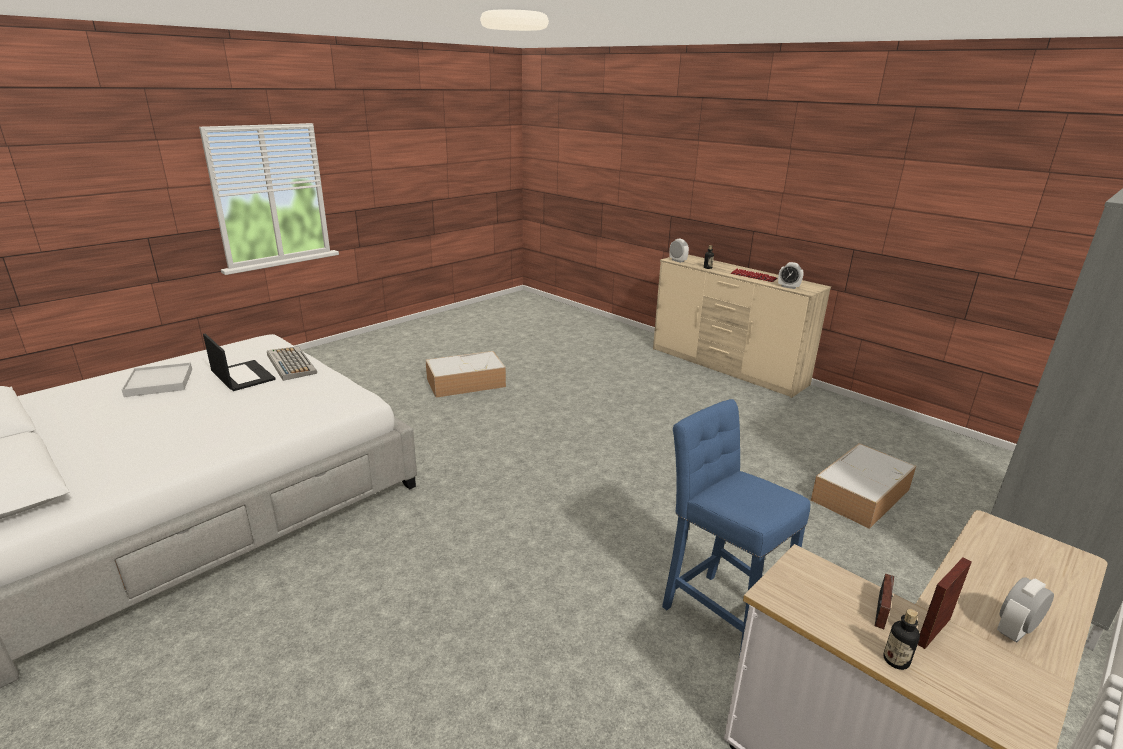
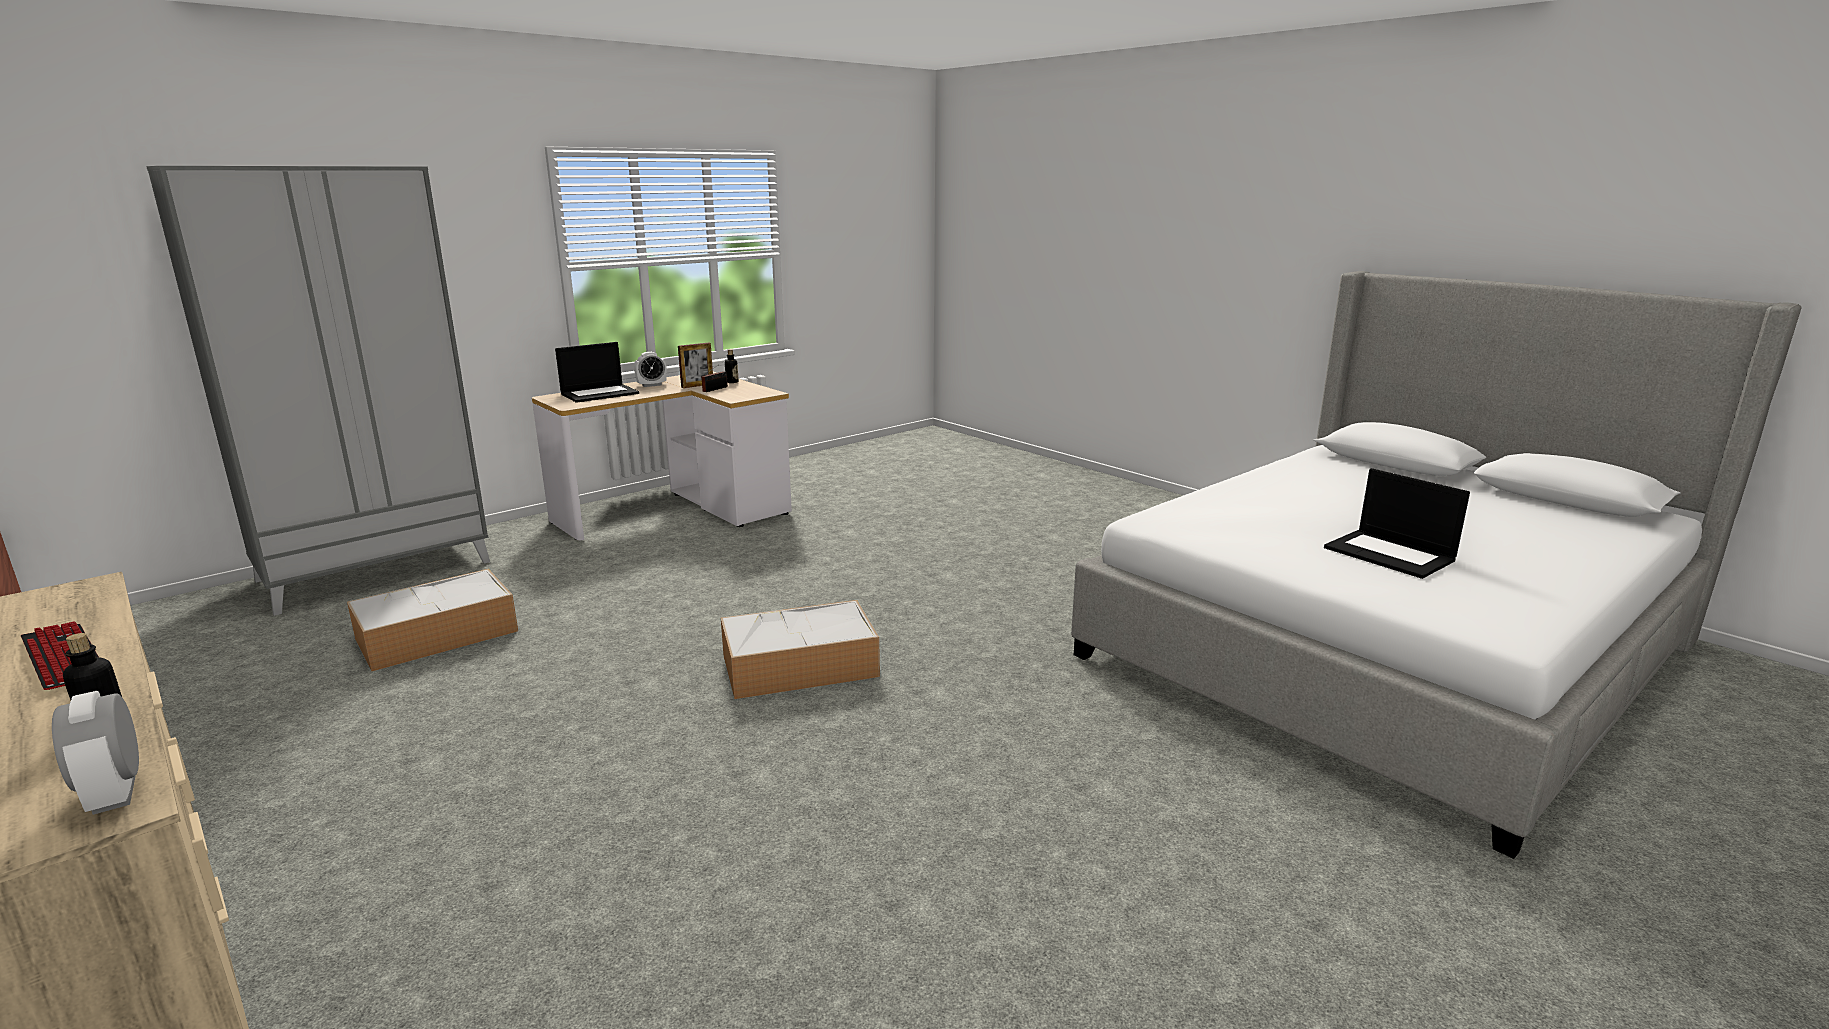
camera: 175 degrees left, 5 degrees down
white tray [122,363,192,397] -> none
keyboard [267,346,317,381] -> none
storage box [426,351,506,398] -> storage box moved to [721,600,880,699]
blue stool [662,399,810,657] -> none
alarm clock [778,262,803,289] -> none
none -> laptop [555,342,639,403]

